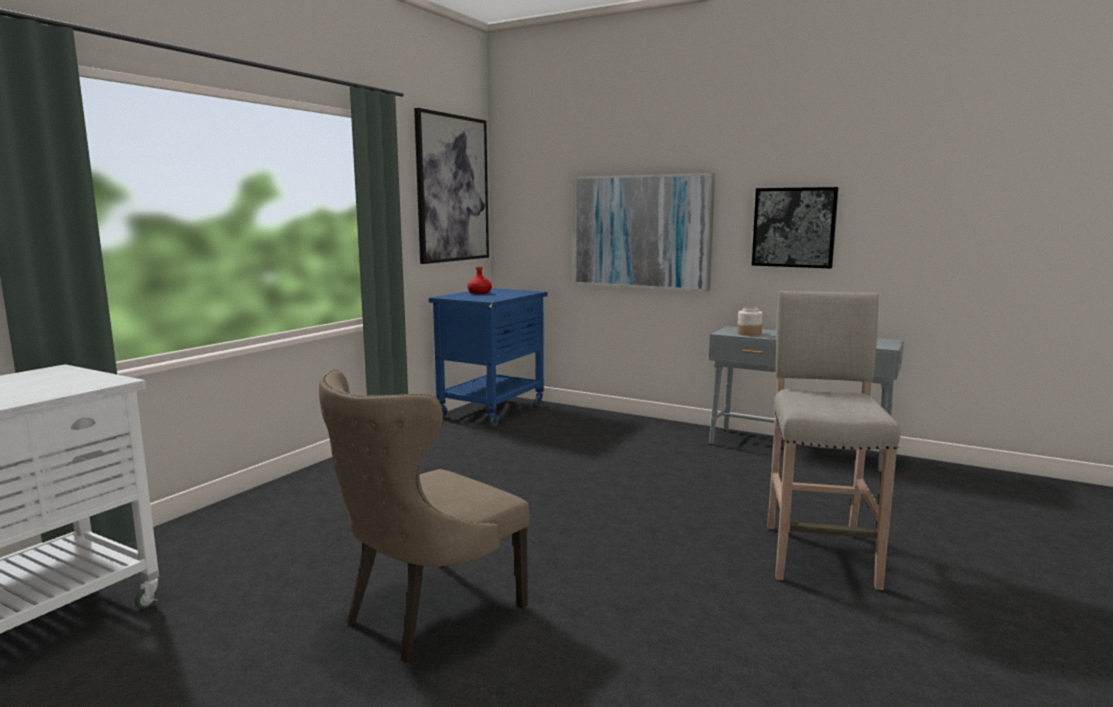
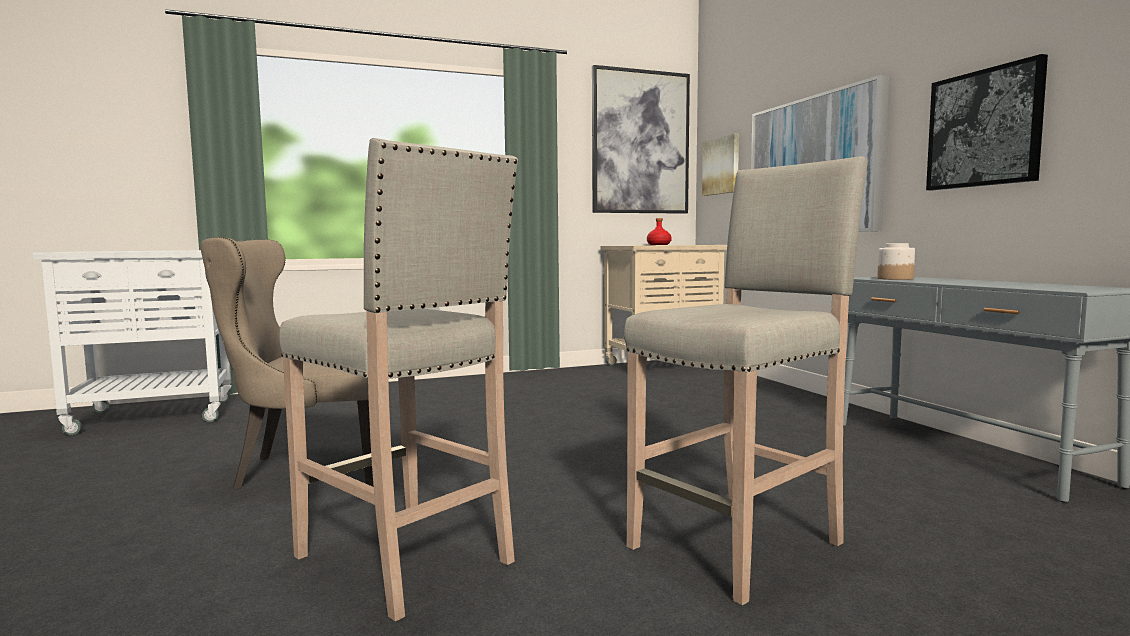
camera: 40 degrees right, 5 degrees down
blue cart [429,288,548,426] -> beige cart [600,245,727,366]
none -> beige stool [279,138,518,622]
none -> picture [702,133,739,196]

